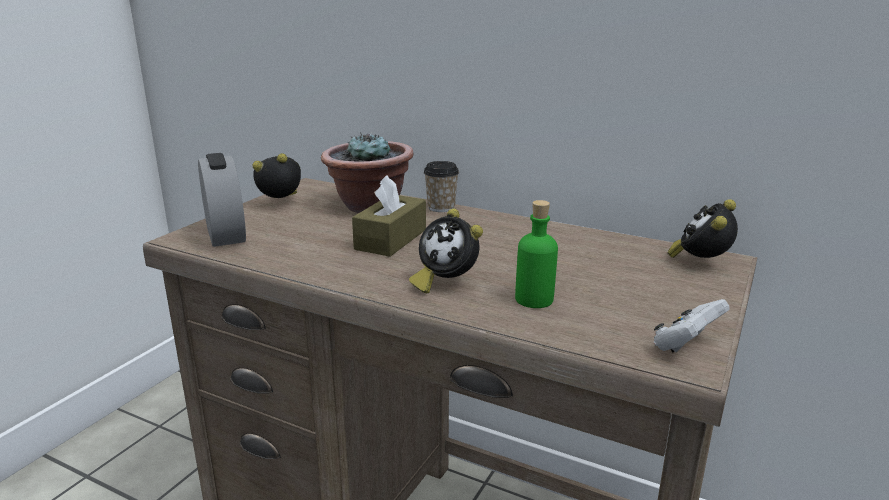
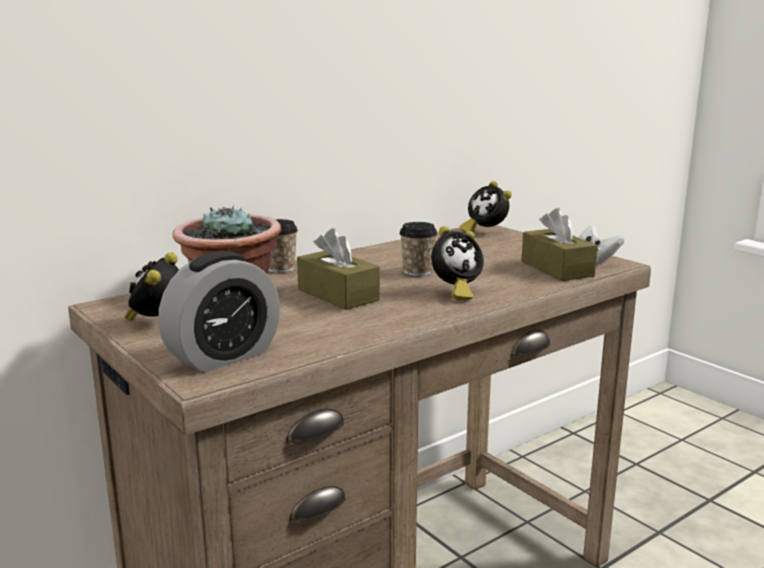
camera: 65 degrees left, 5 degrees down
alarm clock [198,153,246,247] -> alarm clock turned 135 degrees clockwise [158,251,280,373]
green bottle [515,200,558,308] -> none
none -> cup [399,222,437,276]
none -> brown tissue box [521,208,597,281]

